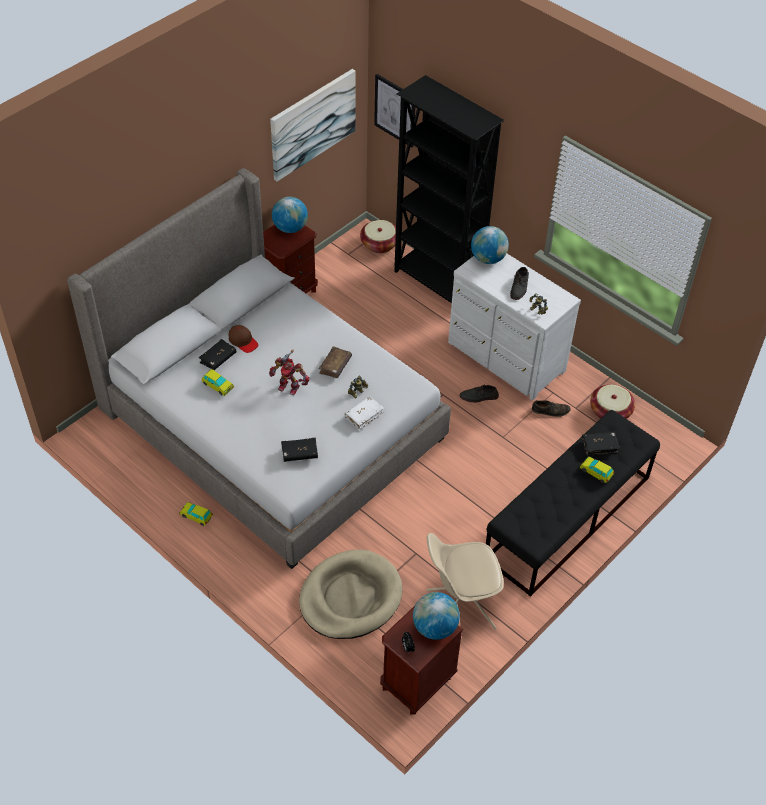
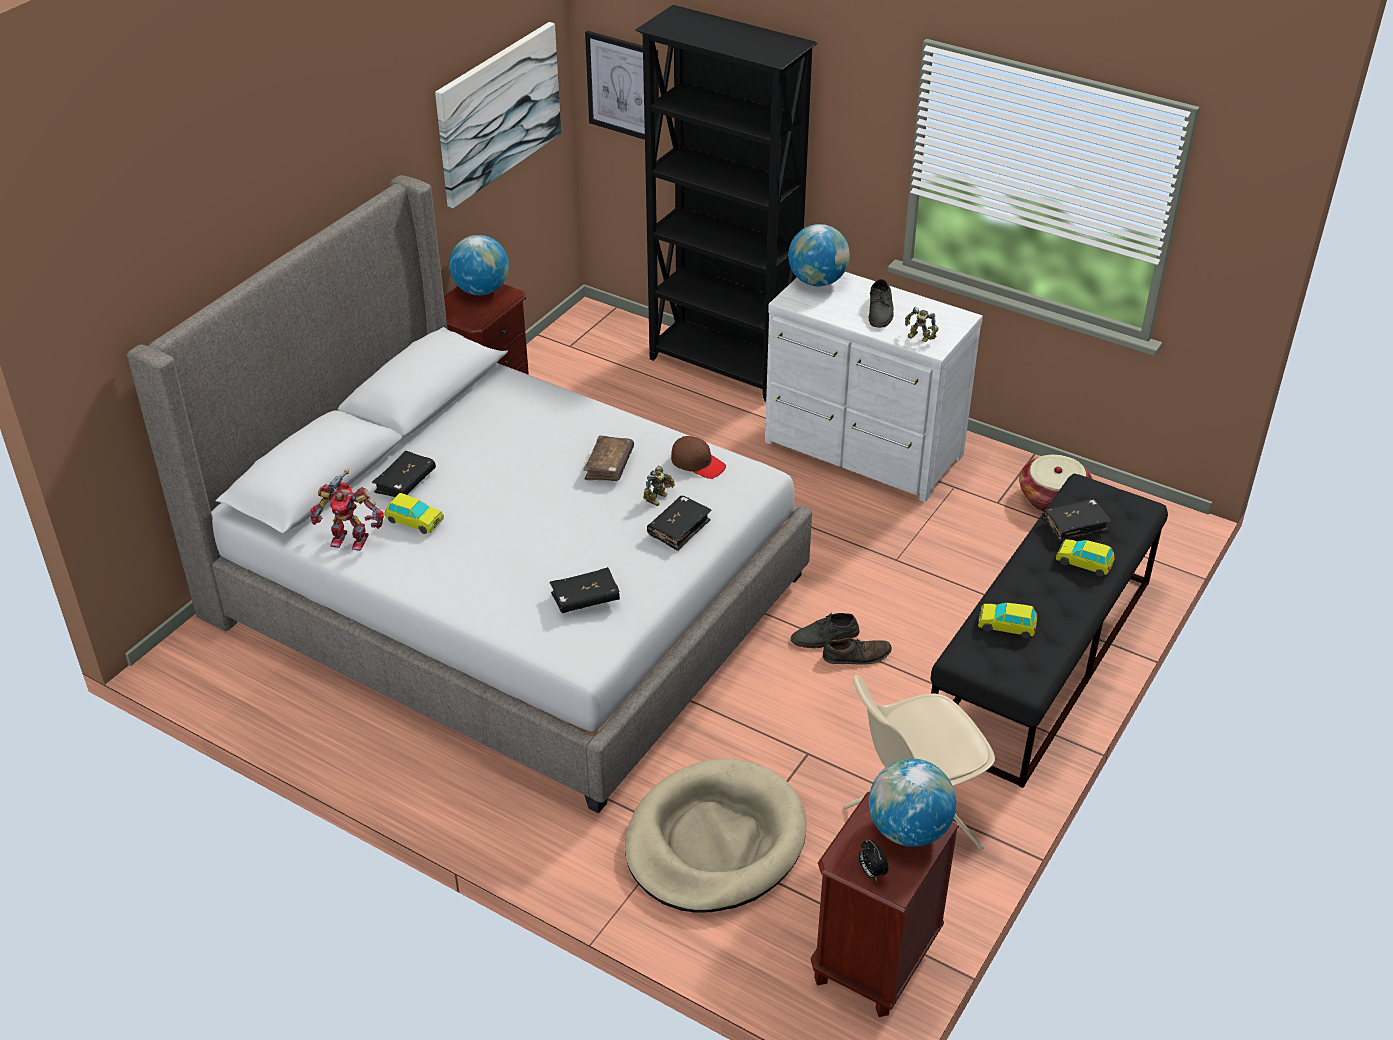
camera: 10 degrees left, 10 degrees down
toy car [180,502,213,526] -> toy car moved to [978,603,1038,638]
brown cap [229,325,258,353] -> brown cap moved to [671,436,726,479]
toy robot [269,350,309,395] -> toy robot moved to [310,469,384,551]
white book [345,396,384,431] -> black book [647,496,712,551]
basket [360,220,396,253] -> none
grey shoe [460,385,499,403] -> grey shoe moved to [791,613,860,648]
brown shoe [532,400,571,417] -> brown shoe moved to [823,638,892,665]

